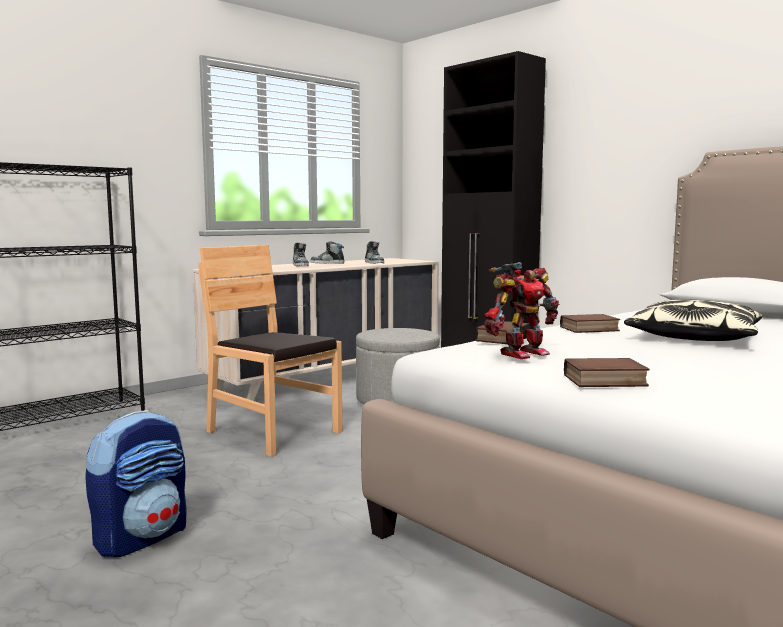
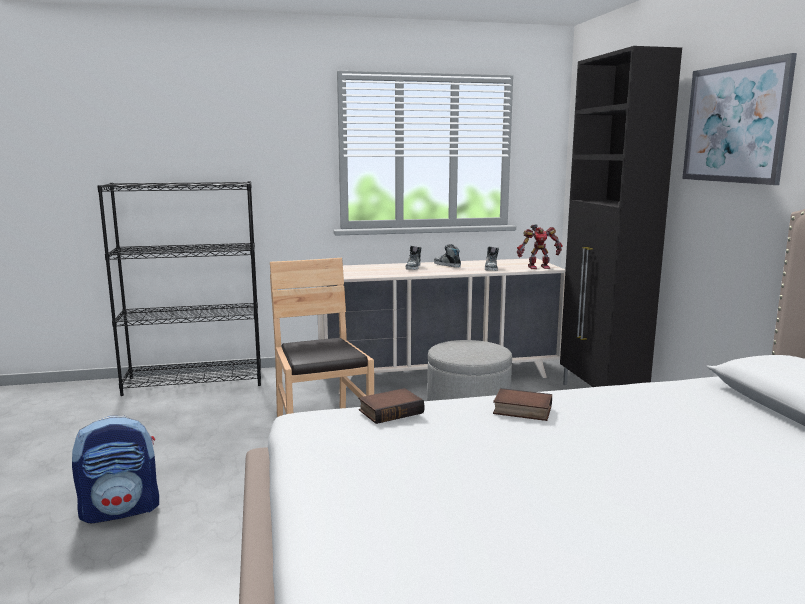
camera: 30 degrees right, 5 degrees up
toy robot [484,262,559,359] -> toy robot moved to [517,224,563,269]
book [564,358,650,387] -> none
pillow [624,299,763,341] -> none
none -> picture [682,53,797,185]

